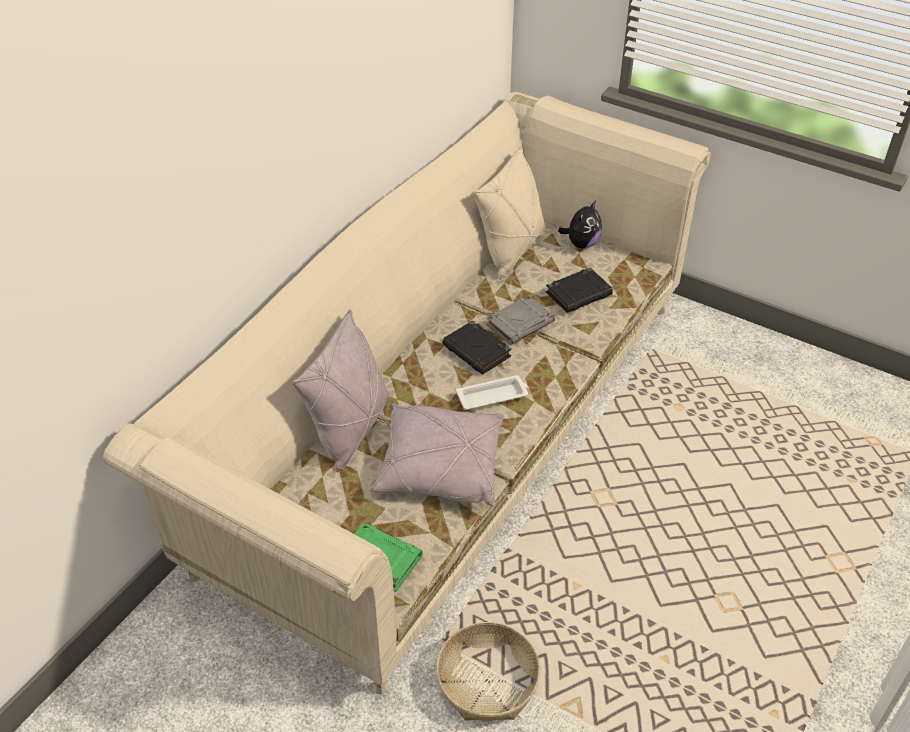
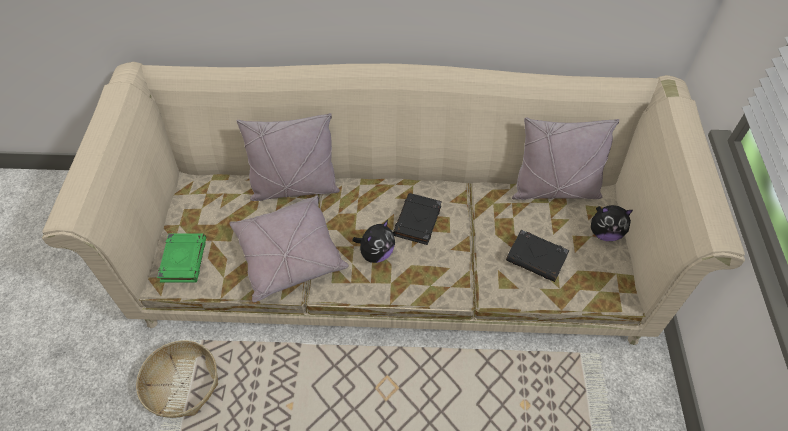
camera: 60 degrees right, 10 degrees up
white tray [456,375,528,410] -> plush toy [353,220,395,263]
beige pillow [474,146,545,280] -> purple pillow [512,117,619,200]
grey book [486,295,555,345] -> none

